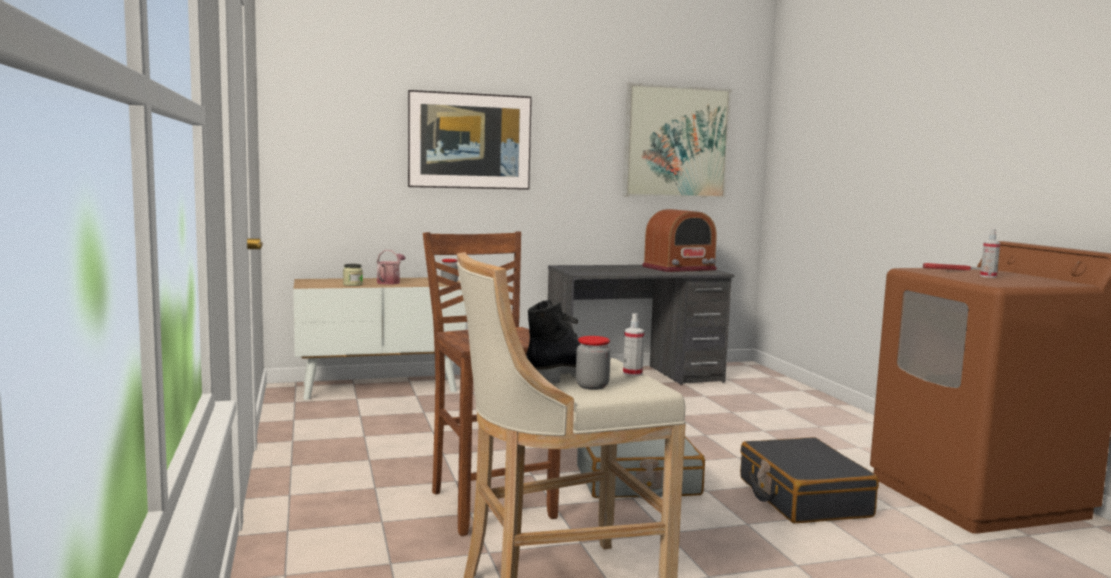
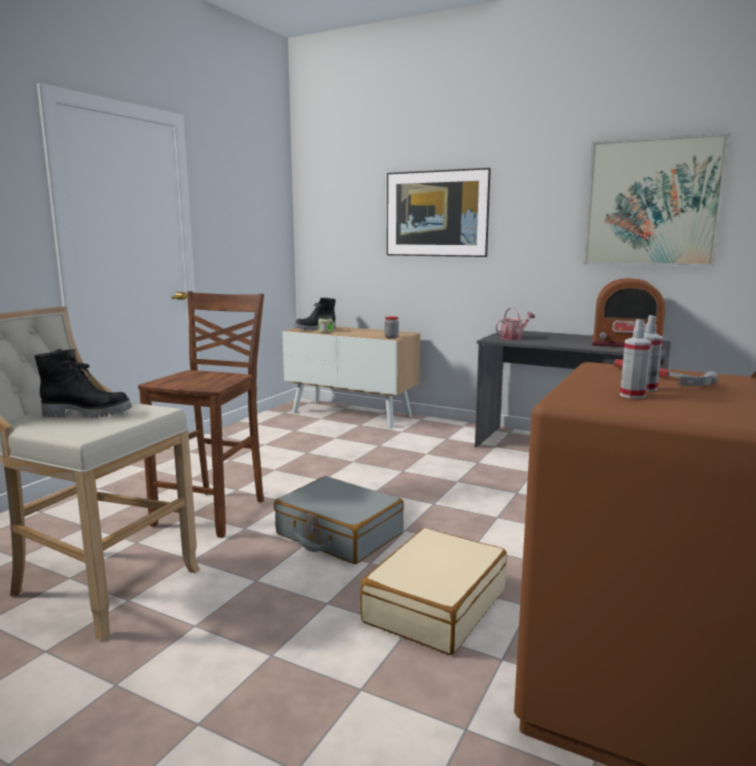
camera: 45 degrees right, 5 degrees up
watering can [377,250,405,285] -> watering can moved to [495,307,535,340]
jar [576,336,611,390] -> none
spray bottle [623,313,644,377] -> spray bottle moved to [620,319,651,399]
black suitcase [740,437,879,523] -> beige suitcase [360,528,507,655]
none -> black boot [294,297,336,330]

